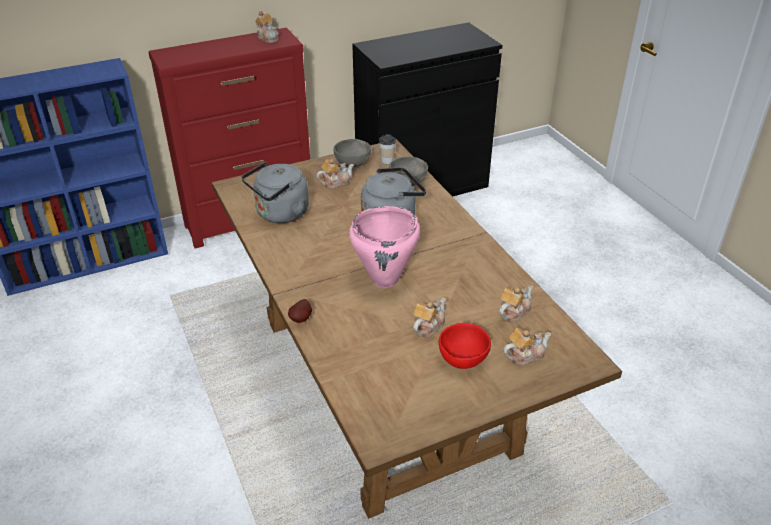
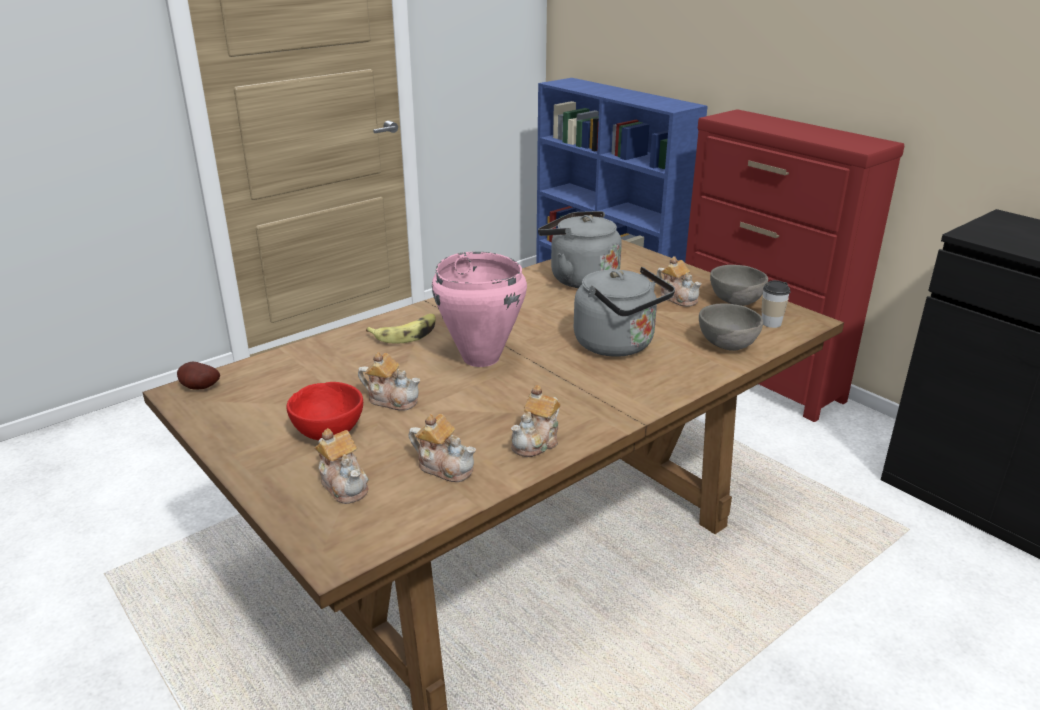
camera: 75 degrees right, 10 degrees down
teapot [255,11,279,43] -> teapot moved to [511,385,561,457]
potato [288,299,312,323] -> potato moved to [177,362,220,390]
none -> banana [366,314,436,343]

